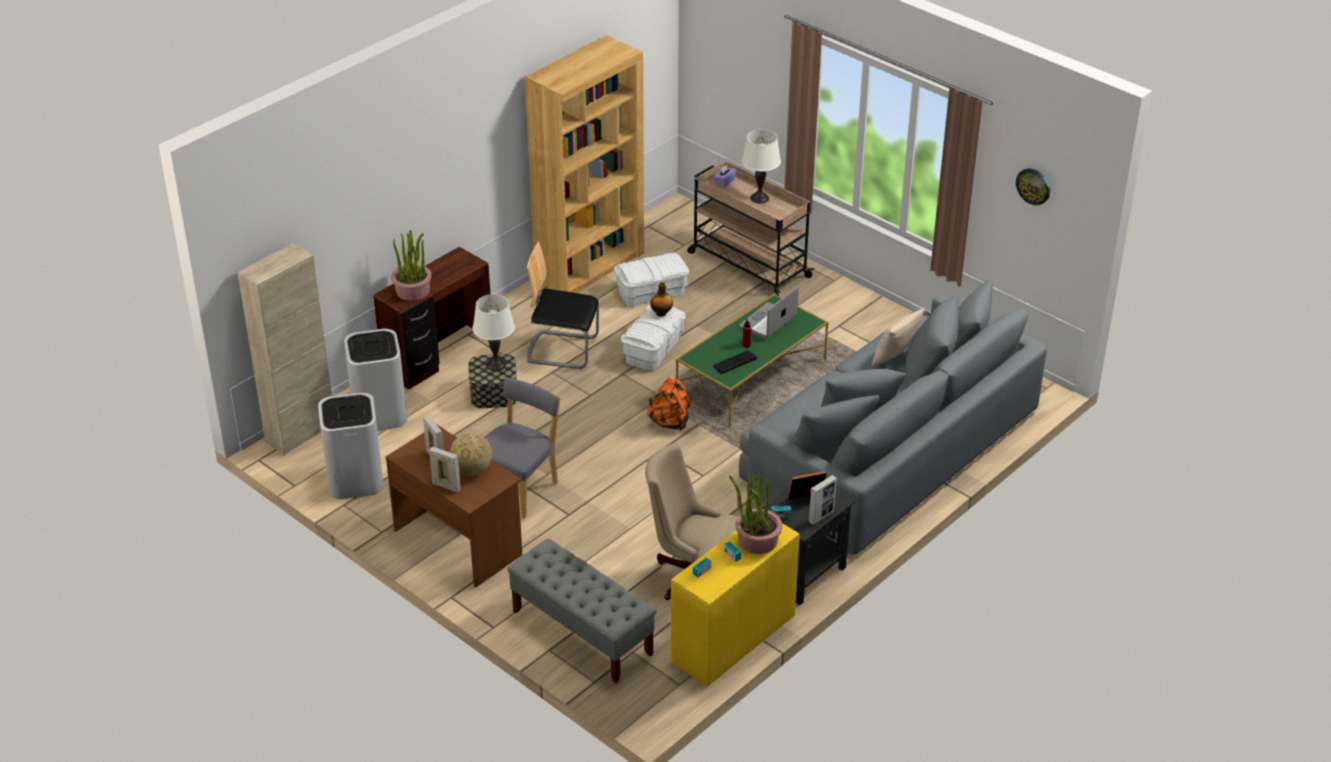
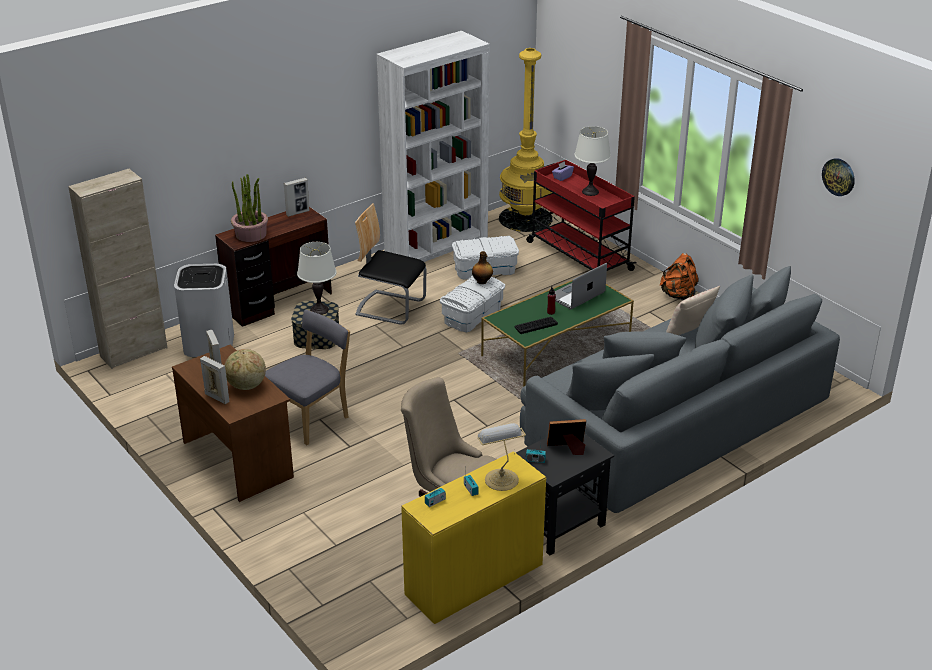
camera: 10 degrees right, 5 degrees down
white trash can [318,392,384,499] -> none
grey bench [507,538,656,683] -> none
brown bookcase [525,35,644,293] -> white bookcase [377,31,490,262]
orange backpack [647,376,691,431] -> orange backpack moved to [660,253,699,300]
beige cart [688,160,814,296] -> red cart [526,160,637,271]
potted plant [729,472,782,554] -> table lamp [478,423,526,491]
picture frame [809,475,837,525] -> picture frame moved to [284,178,309,217]
none -> yellow floor lamp [499,48,552,232]

